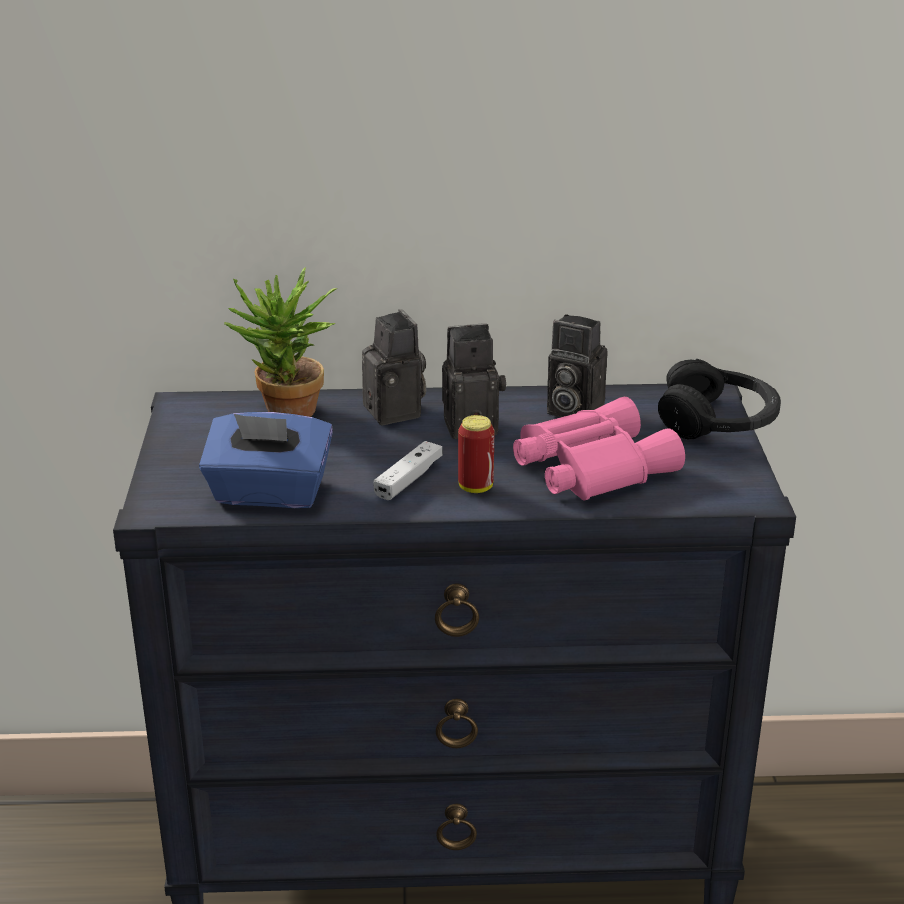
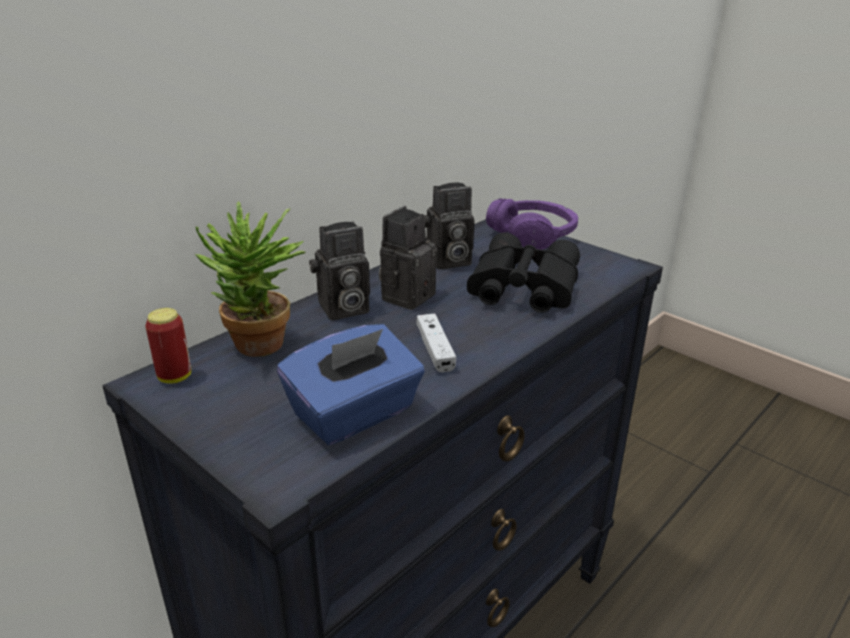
camera: 45 degrees left, 0 degrees up
camera [362,309,427,425] -> camera turned 135 degrees clockwise [309,221,370,320]
can [458,415,494,493] -> can moved to [145,308,191,384]
pink binoculars [513,397,685,500] -> black binoculars [467,233,580,313]
black headphones [658,359,781,439] -> purple headphones [486,198,578,250]

